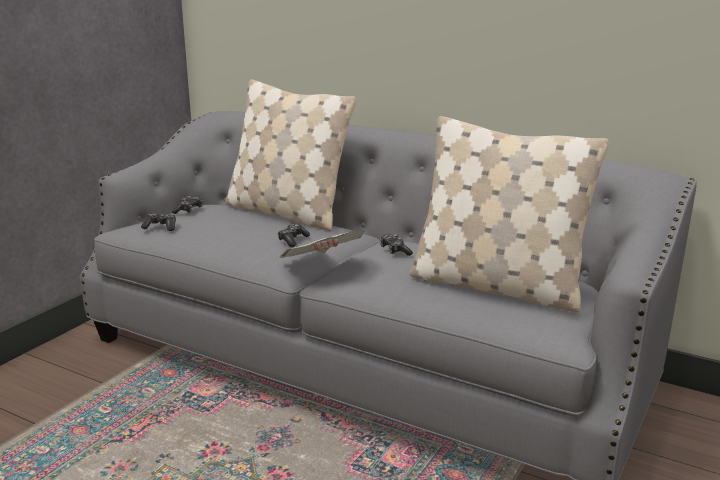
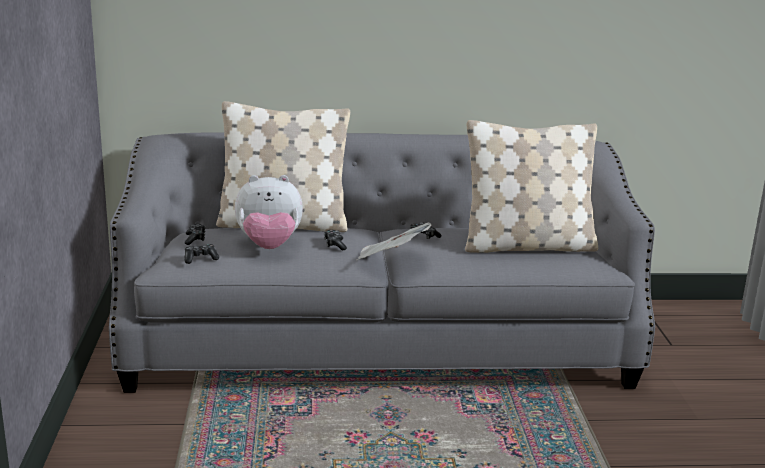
camera: 35 degrees left, 0 degrees up
none -> plush toy [235,175,303,249]

